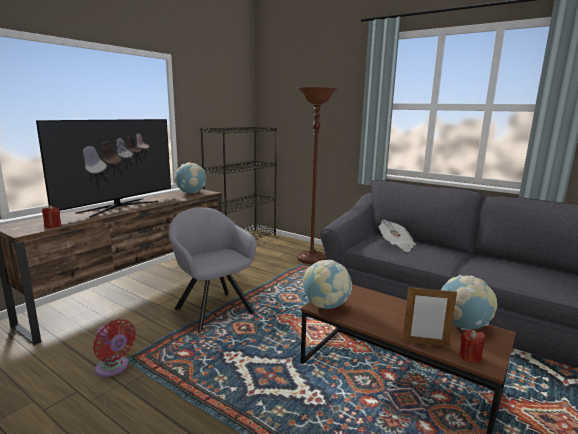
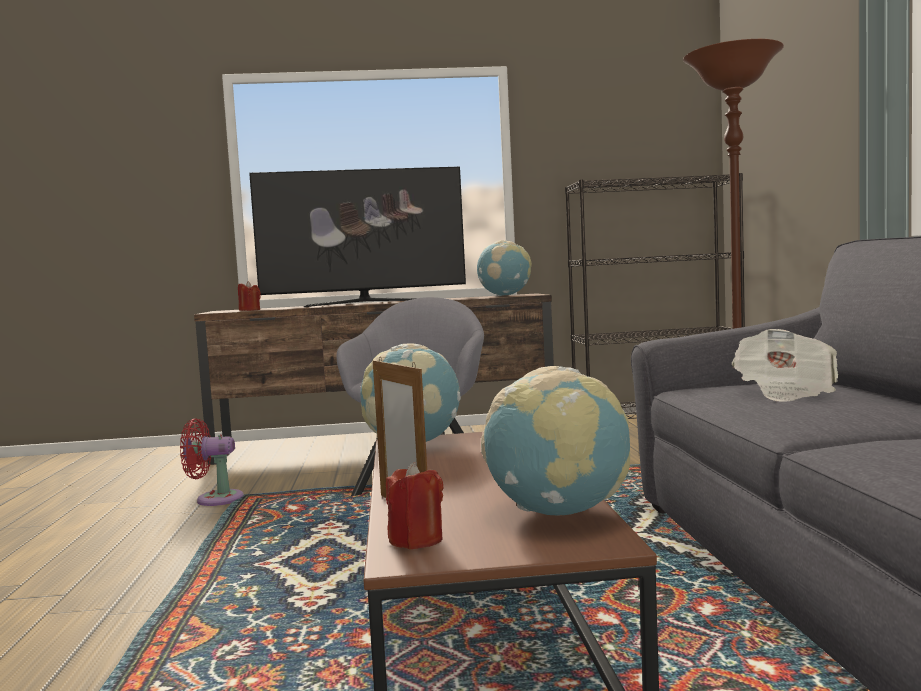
camera: 50 degrees right, 10 degrees down
red fan [93,319,136,377] -> red fan turned 90 degrees clockwise [180,418,244,506]

